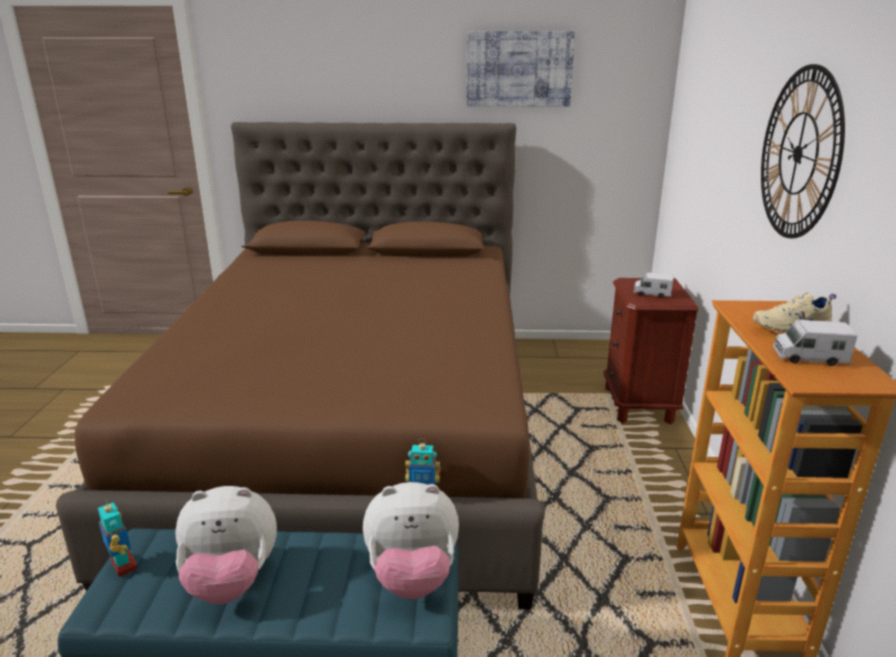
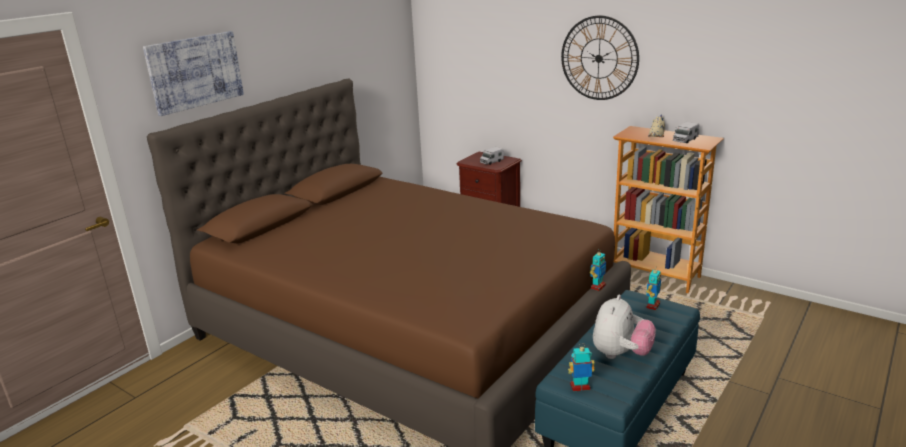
camera: 55 degrees left, 0 degrees up
plush toy [363,482,459,599] -> toy robot [646,266,661,310]
picture [466,31,575,107] -> picture moved to [143,31,244,116]

